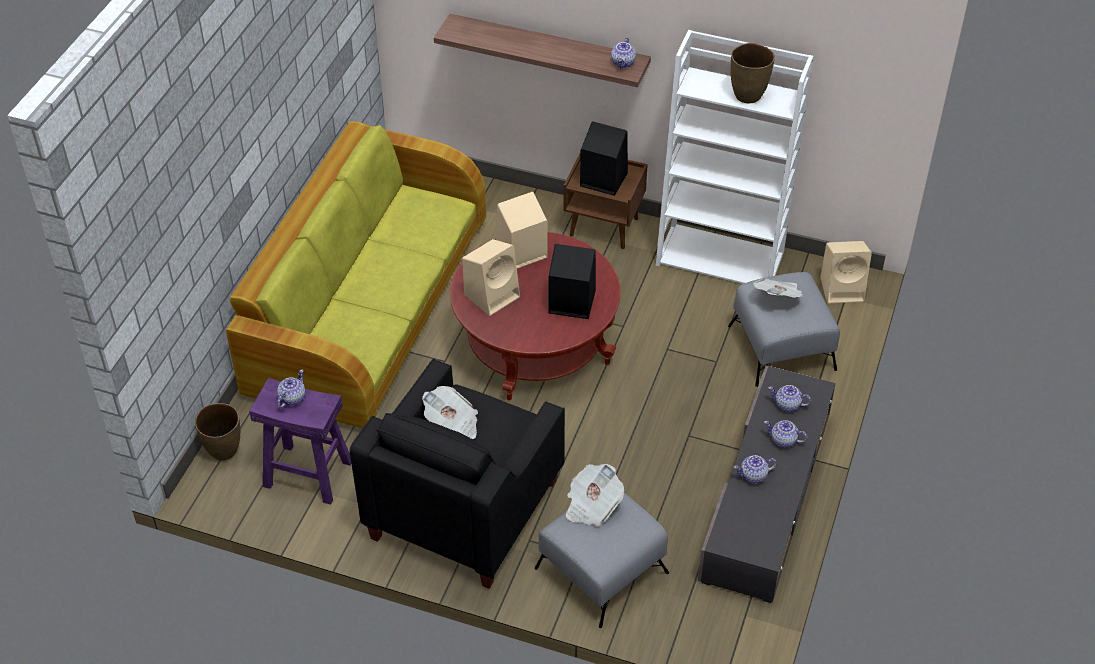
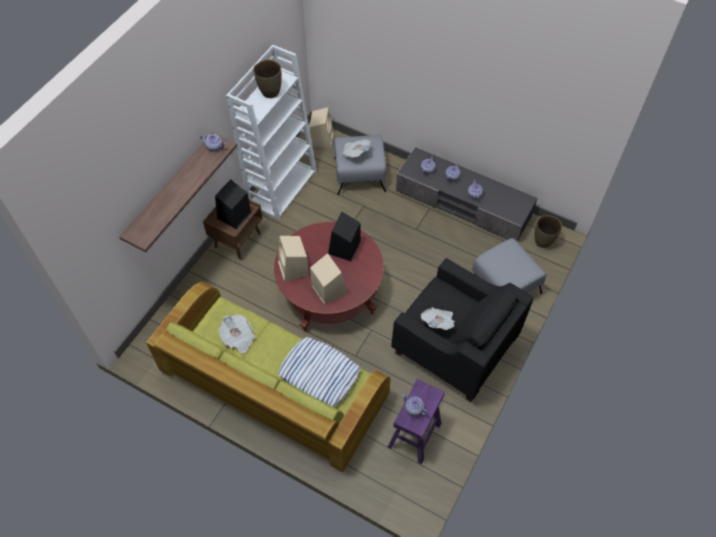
camera: 80 degrees left, 10 degrees up
brown vase [195,403,240,460] -> brown vase moved to [535,216,562,248]
newspaper [566,464,624,527] -> newspaper moved to [218,314,256,353]
none -> pillow [278,337,360,407]

